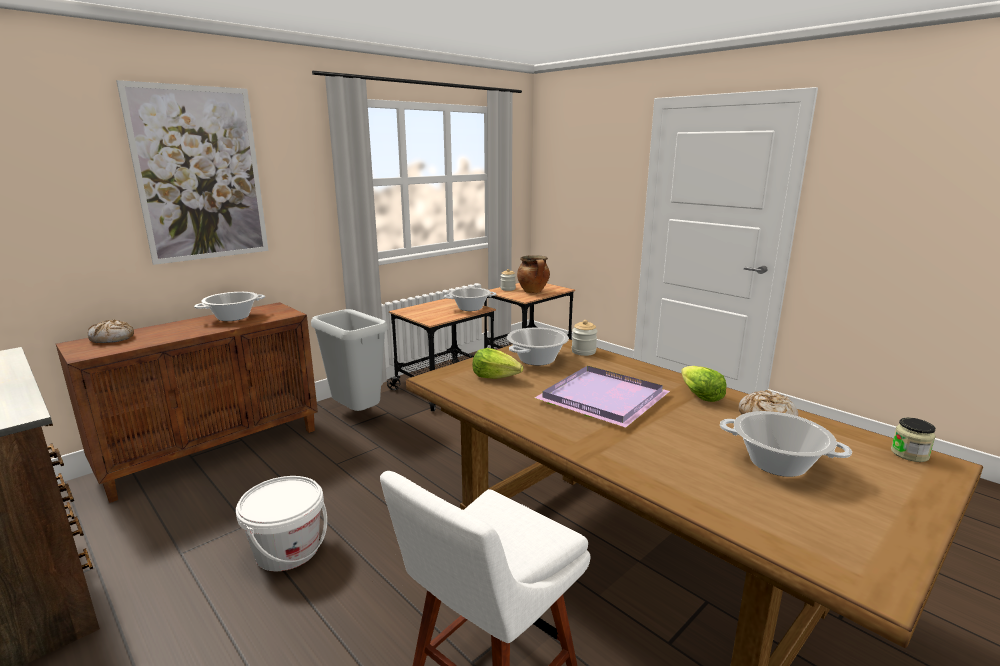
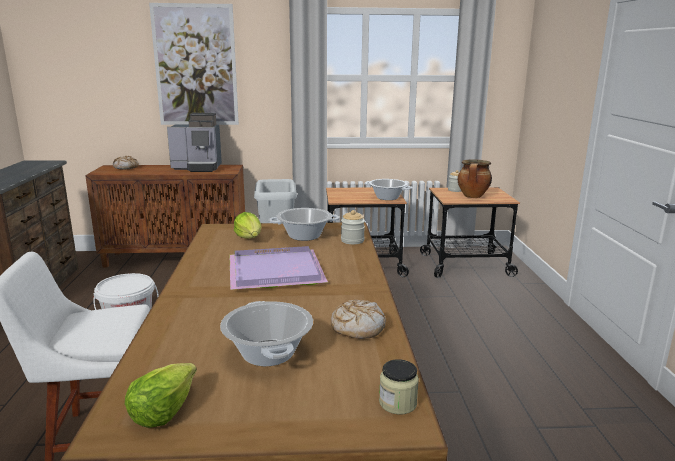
camera: 40 degrees right, 0 degrees up
cooking pot [194,292,265,321] -> coffee machine [167,113,222,172]
lettuce [681,366,727,402] -> lettuce moved to [125,363,197,428]

